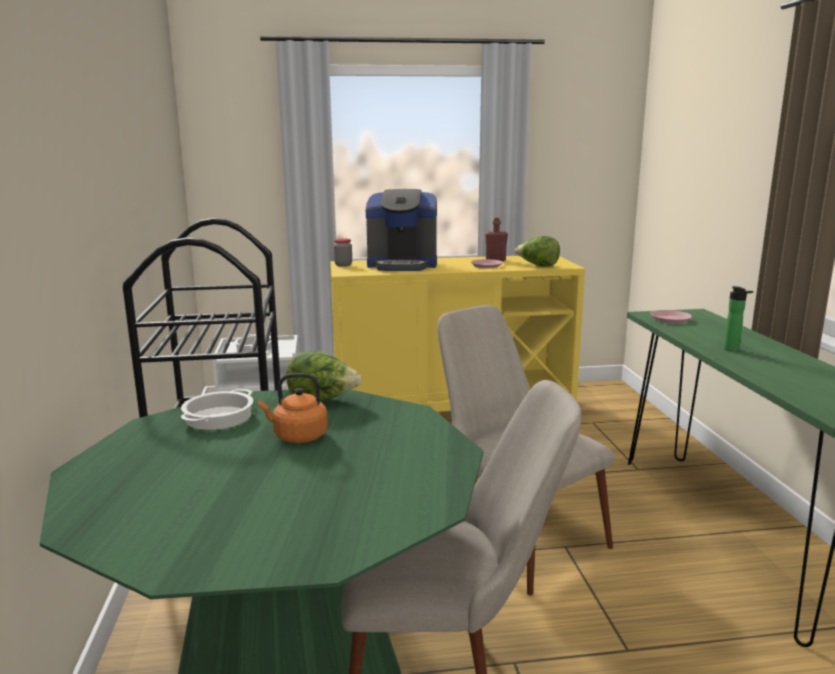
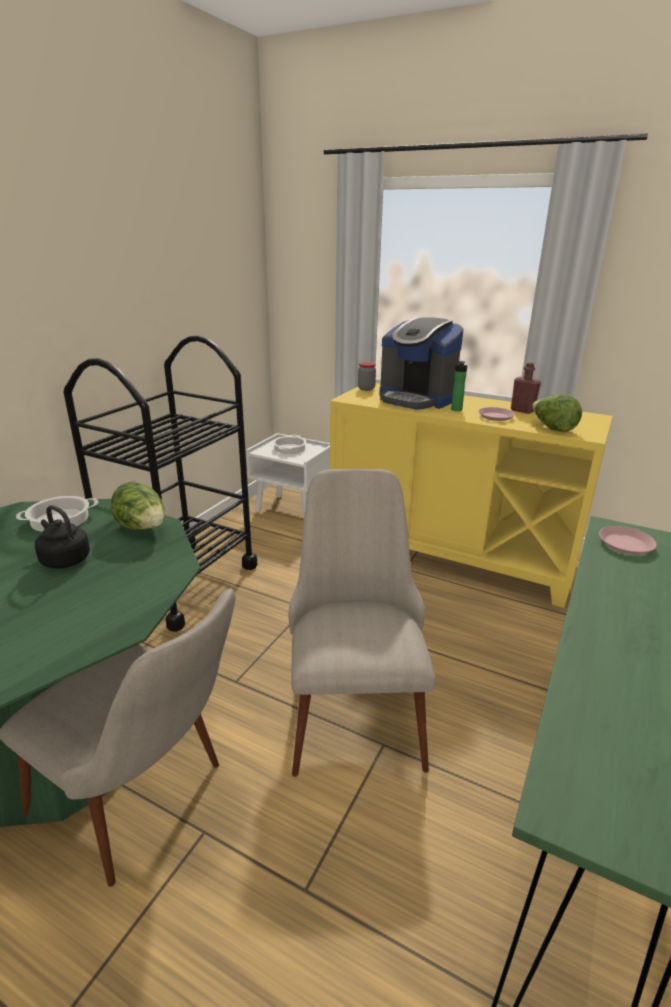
camera: 35 degrees right, 10 degrees up
orange kettle [258,373,328,443] -> black kettle [35,505,90,569]
bottle [723,286,753,351] -> bottle moved to [451,361,467,411]

